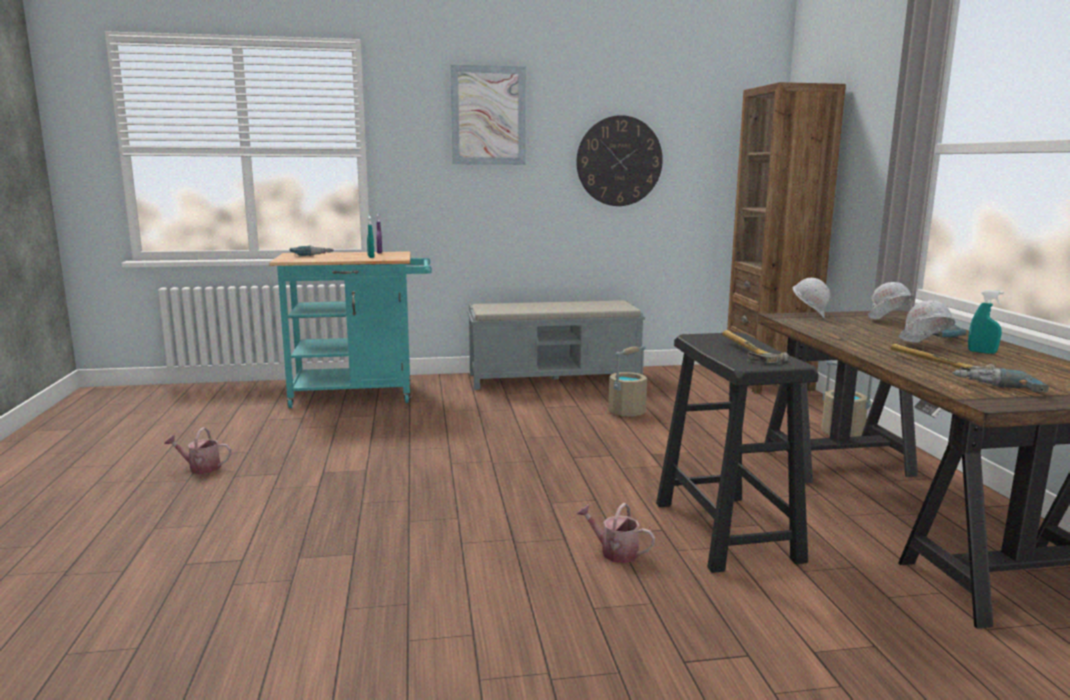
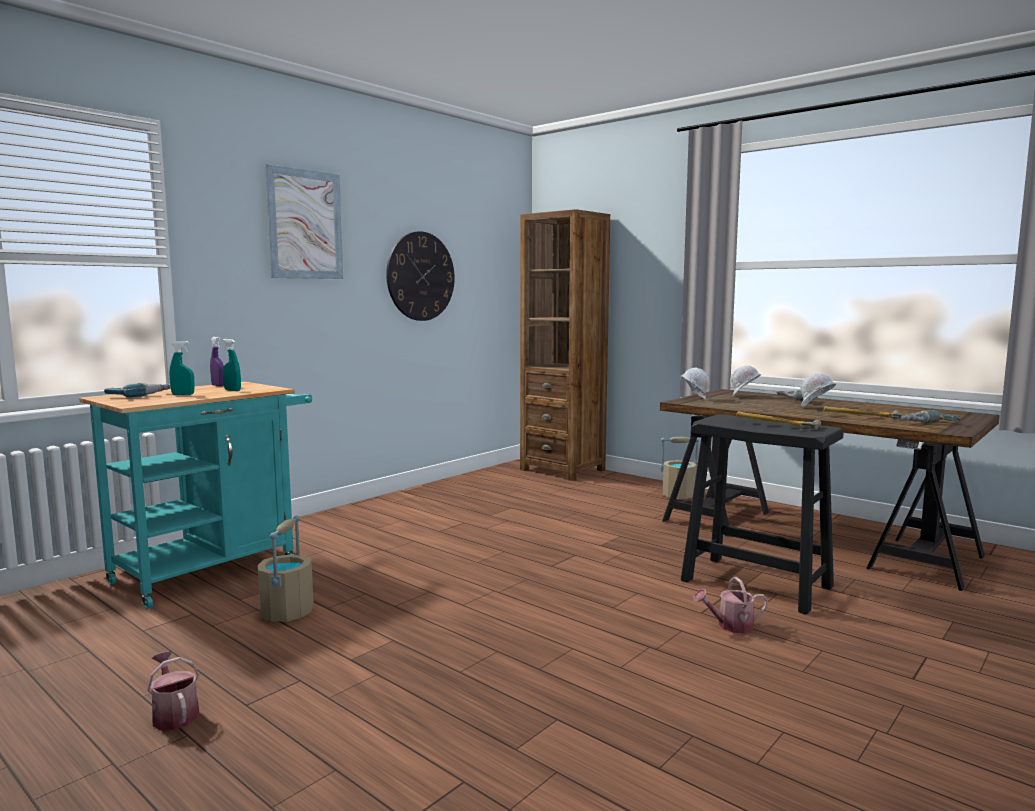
camera: 40 degrees left, 5 degrees down
watering can [164,427,231,474] -> watering can turned 90 degrees clockwise [147,651,199,730]
grey bench [467,300,645,390] -> none
beige bucket [608,345,647,416] -> beige bucket moved to [258,515,314,622]
turquoise spray bottle [968,290,1004,354] -> turquoise spray bottle moved to [169,341,195,395]

